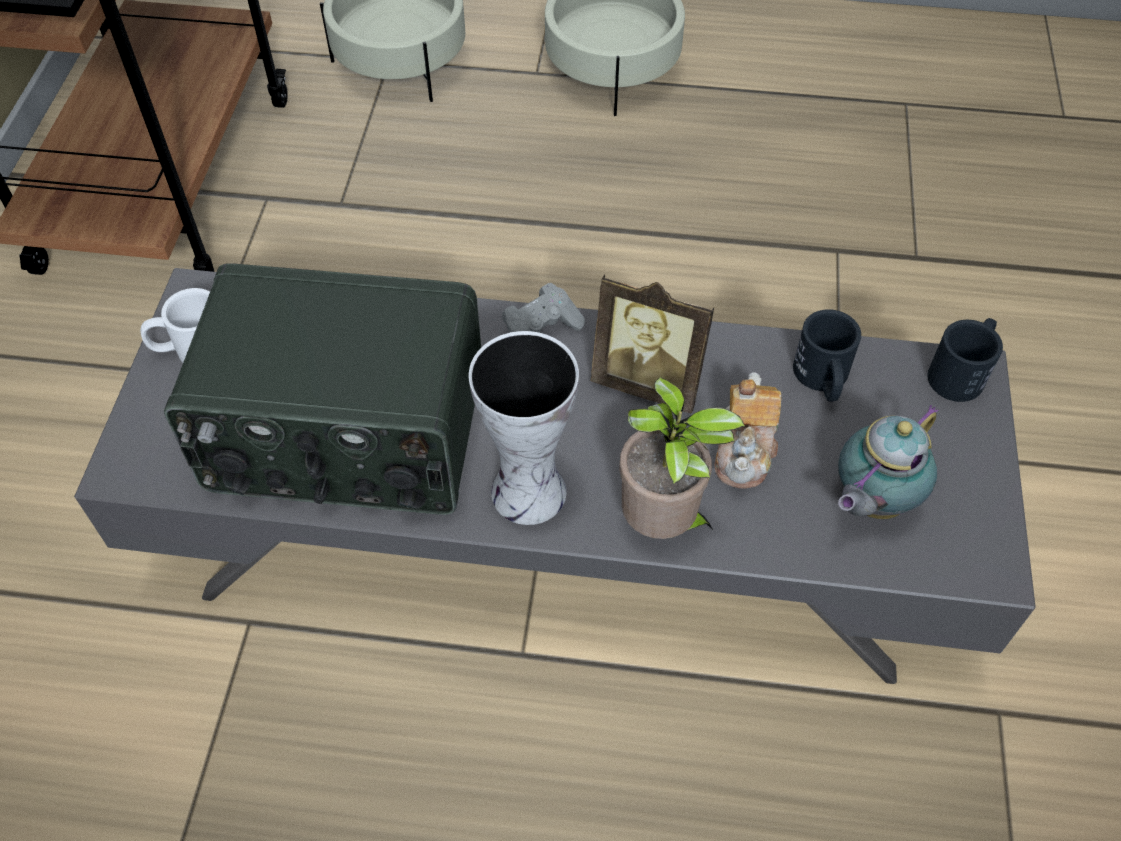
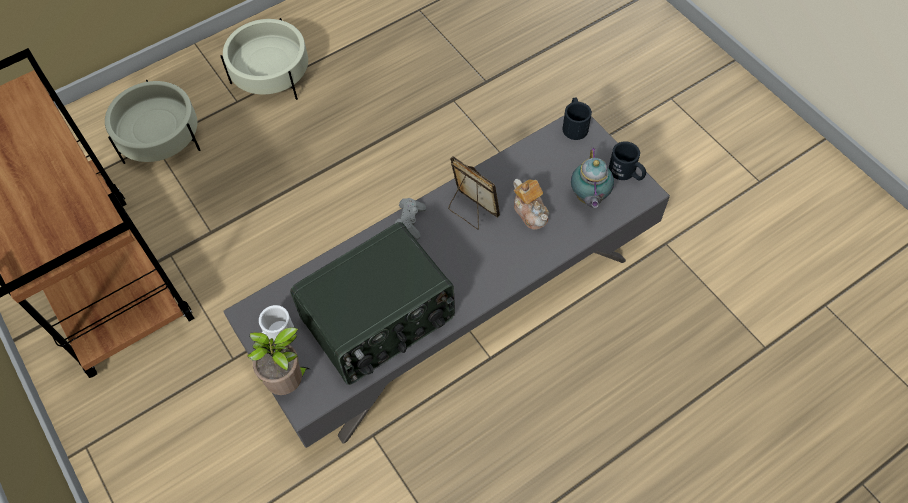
camera: 40 degrees left, 5 degrees up
vase [469,331,579,525] -> none
picture frame [591,274,714,413] -> picture frame turned 120 degrees counterclockwise [448,156,500,230]
potted plant [619,377,745,539] -> potted plant moved to [247,327,309,395]
black mug [793,309,861,402] -> black mug moved to [609,141,646,181]

